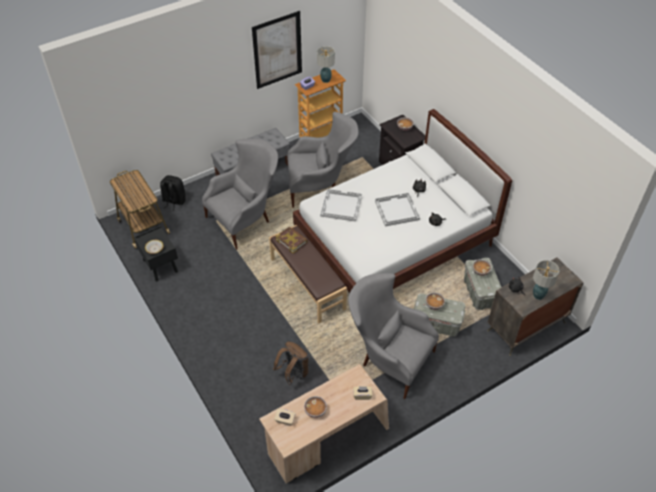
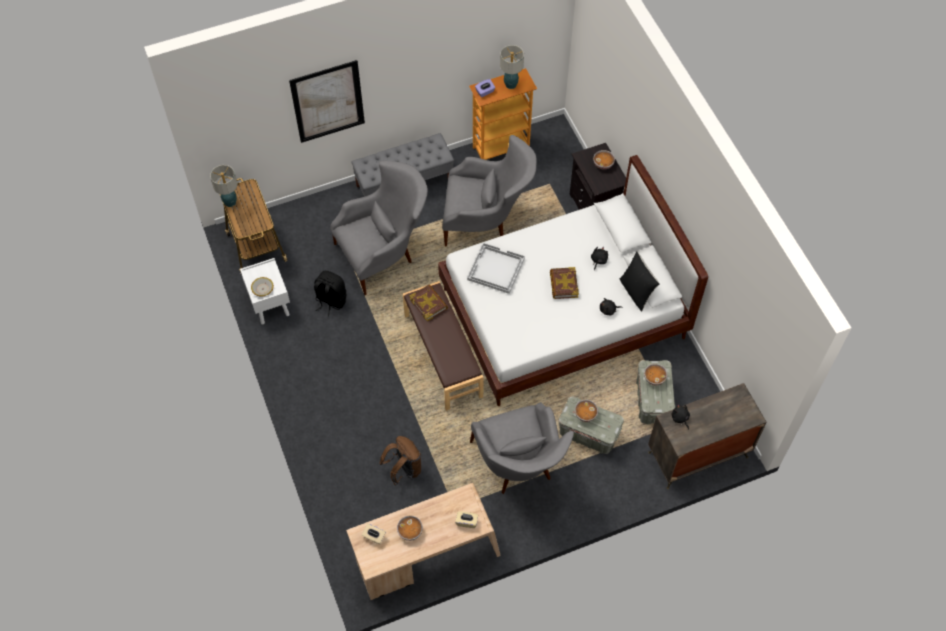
camera: 10 degrees right, 10 degrees up
black nightstand [134,226,178,282] -> white nightstand [240,258,290,325]
black backpack [160,175,186,211] -> black backpack moved to [314,271,346,316]
picture [252,11,302,89] -> picture moved to [289,60,365,143]
grey armchair [348,273,439,399] -> grey armchair turned 150 degrees counterclockwise [470,402,574,494]
white tray [375,193,420,227] -> book [550,267,579,299]
table lamp [533,260,560,300] -> table lamp moved to [210,165,238,207]
none -> black pillow [620,251,660,312]

